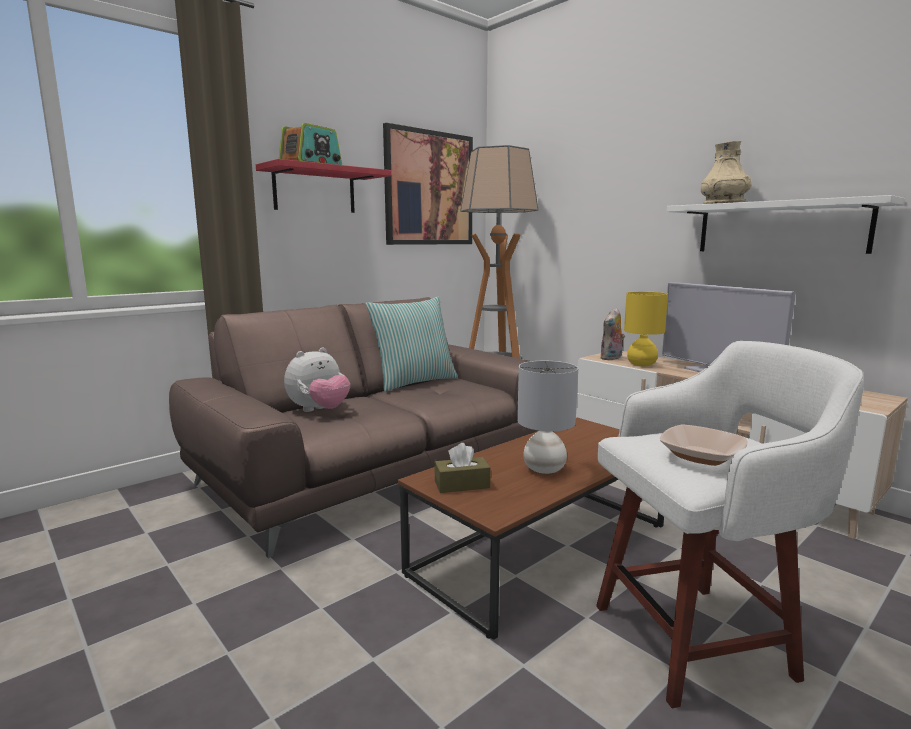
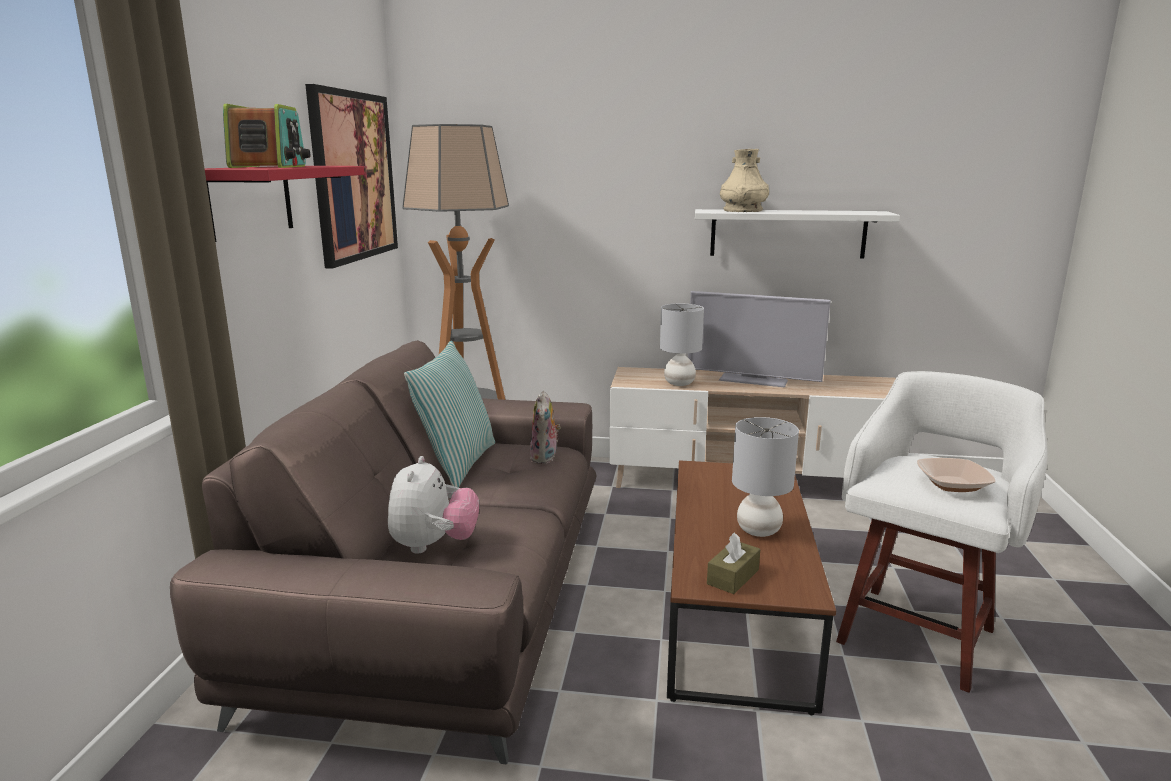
camera: 40 degrees left, 5 degrees up
plush toy [601,308,625,360] -> plush toy moved to [530,391,561,464]
yellow table lamp [624,292,668,366] -> grey table lamp [660,304,704,386]

